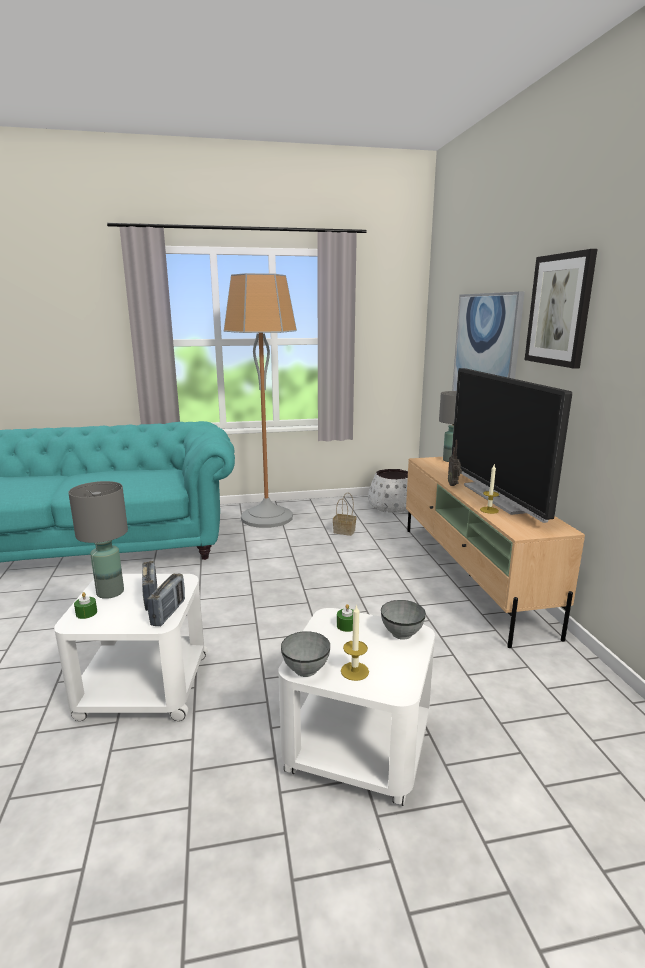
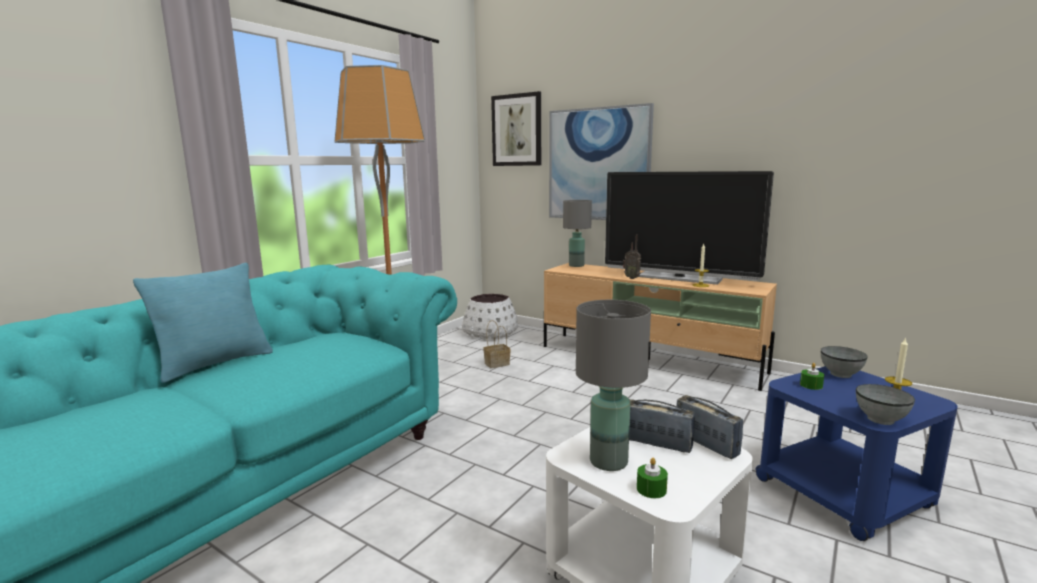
camera: 45 degrees left, 5 degrees down
white side table [278,608,435,806] -> blue side table [755,366,958,541]
picture [525,249,597,369] -> picture moved to [491,91,541,166]
none -> turquoise pillow [133,263,273,383]

